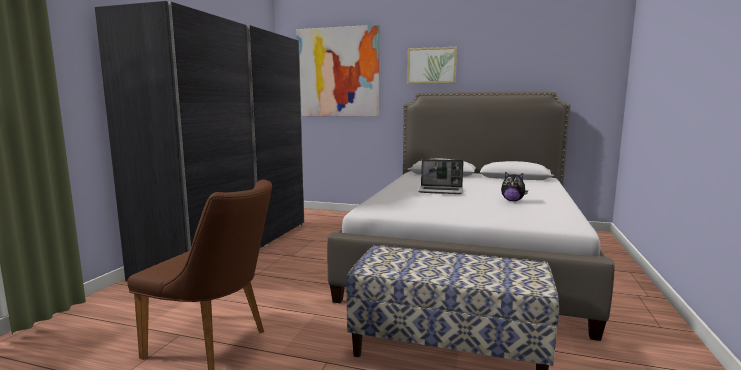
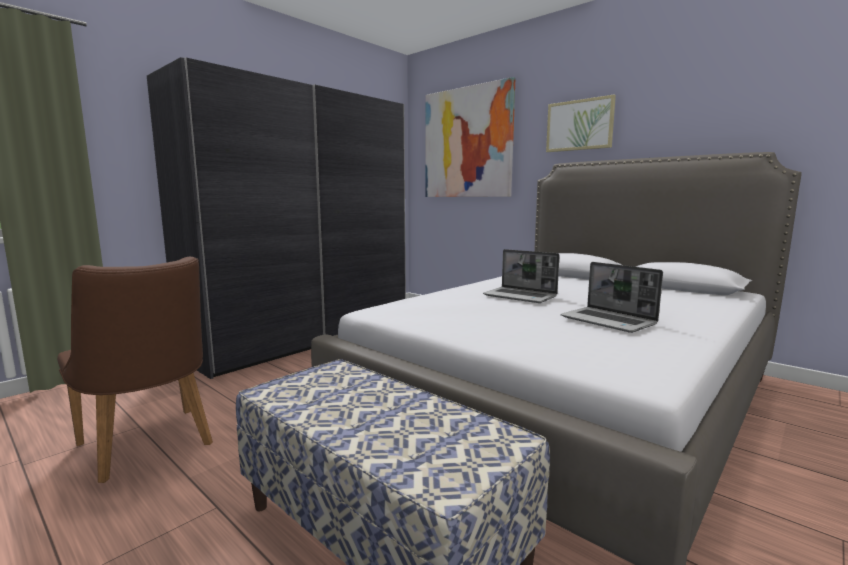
camera: 25 degrees right, 0 degrees up
plush toy [501,172,528,201] -> laptop [561,262,663,333]

